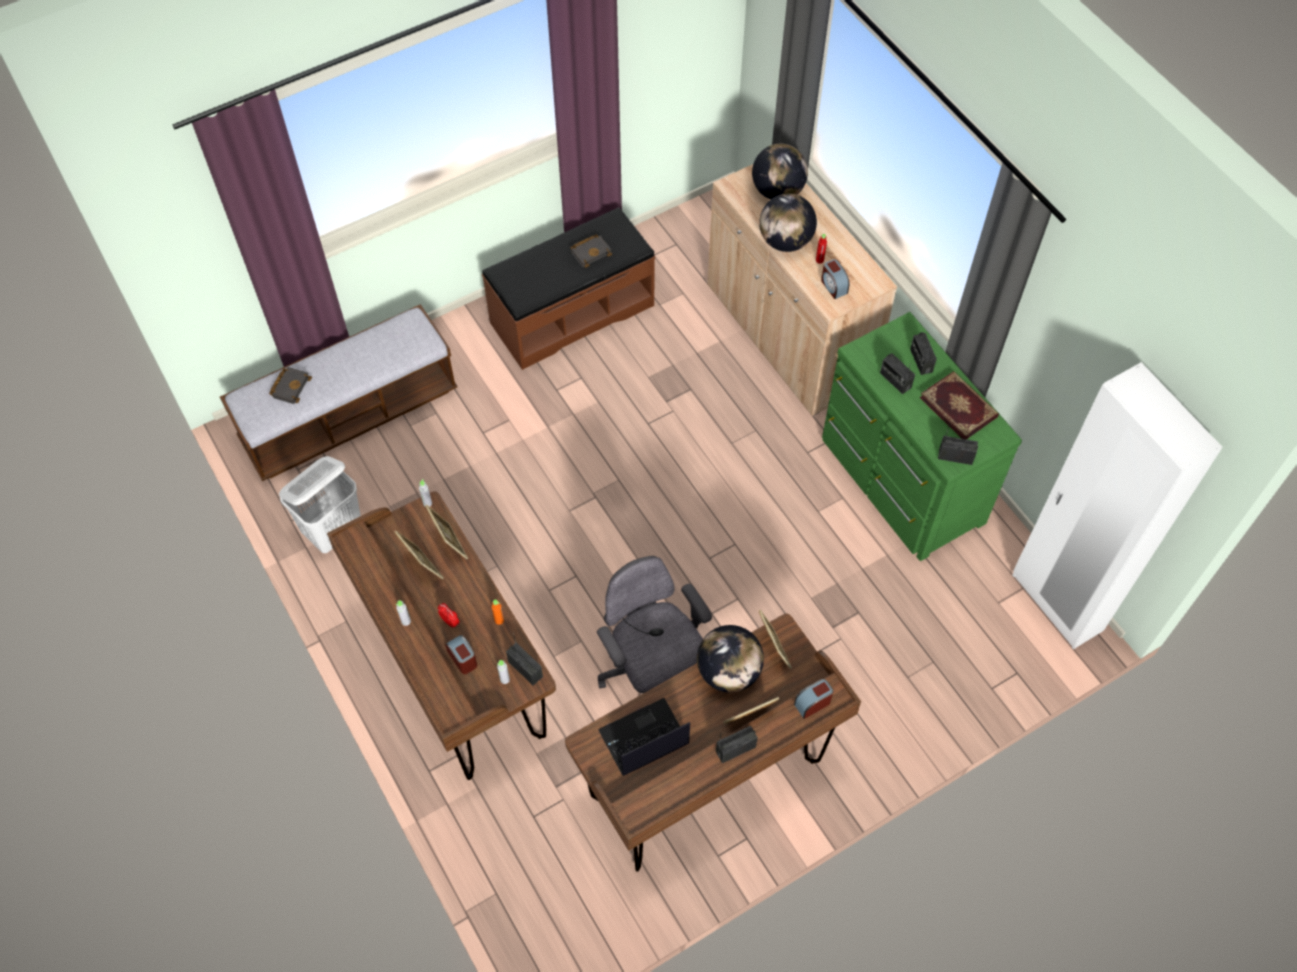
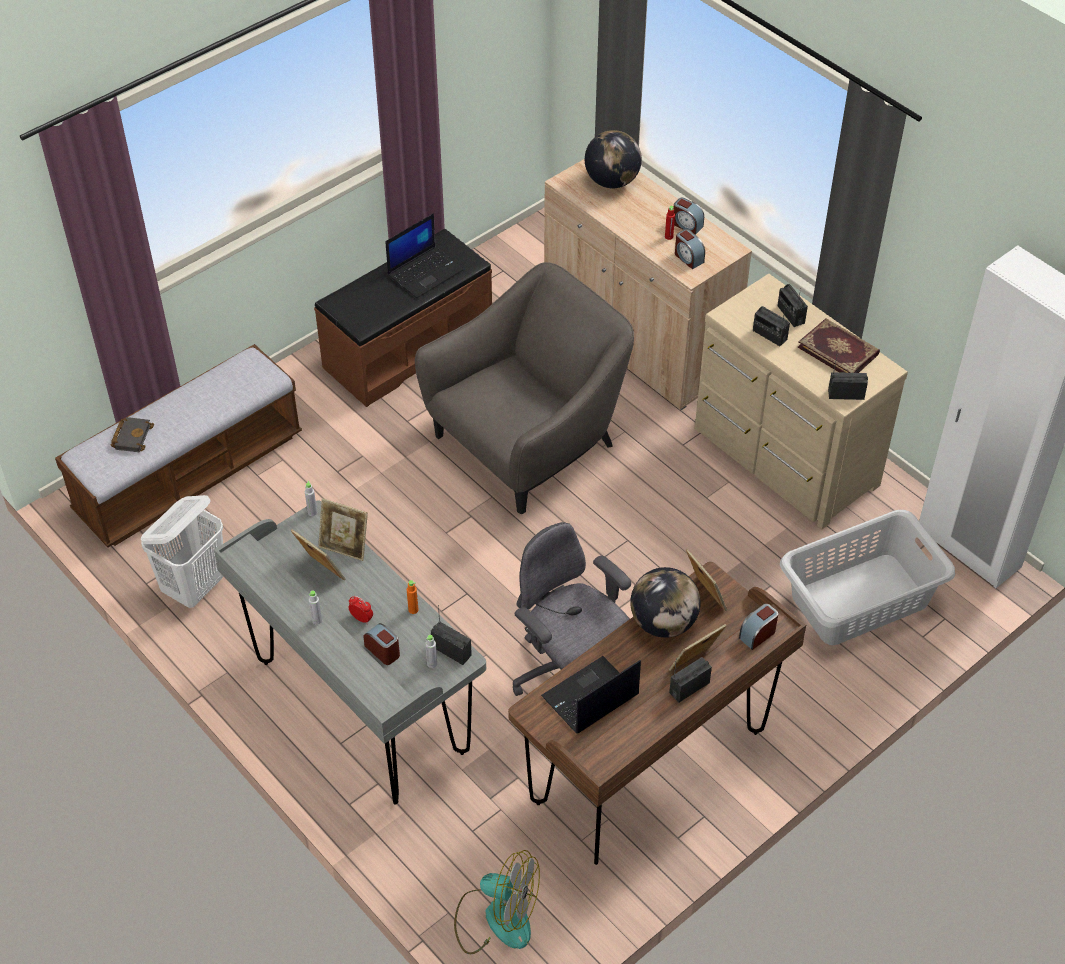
camera: 10 degrees left, 10 degrees down
brown desk [327,491,556,780] -> grey desk [214,500,486,805]
picture frame [425,505,468,559] -> picture frame turned 150 degrees clockwise [318,498,368,561]
black book [570,234,612,268] -> laptop [386,214,464,298]
globe [759,194,817,252] -> none
green dresser [822,312,1022,561] -> beige dresser [695,274,908,529]
none -> grey armchair [415,262,634,514]
none -> fan [454,850,540,954]
none -> alarm clock [673,198,704,235]
none -> grey laundry basket [780,510,955,645]

